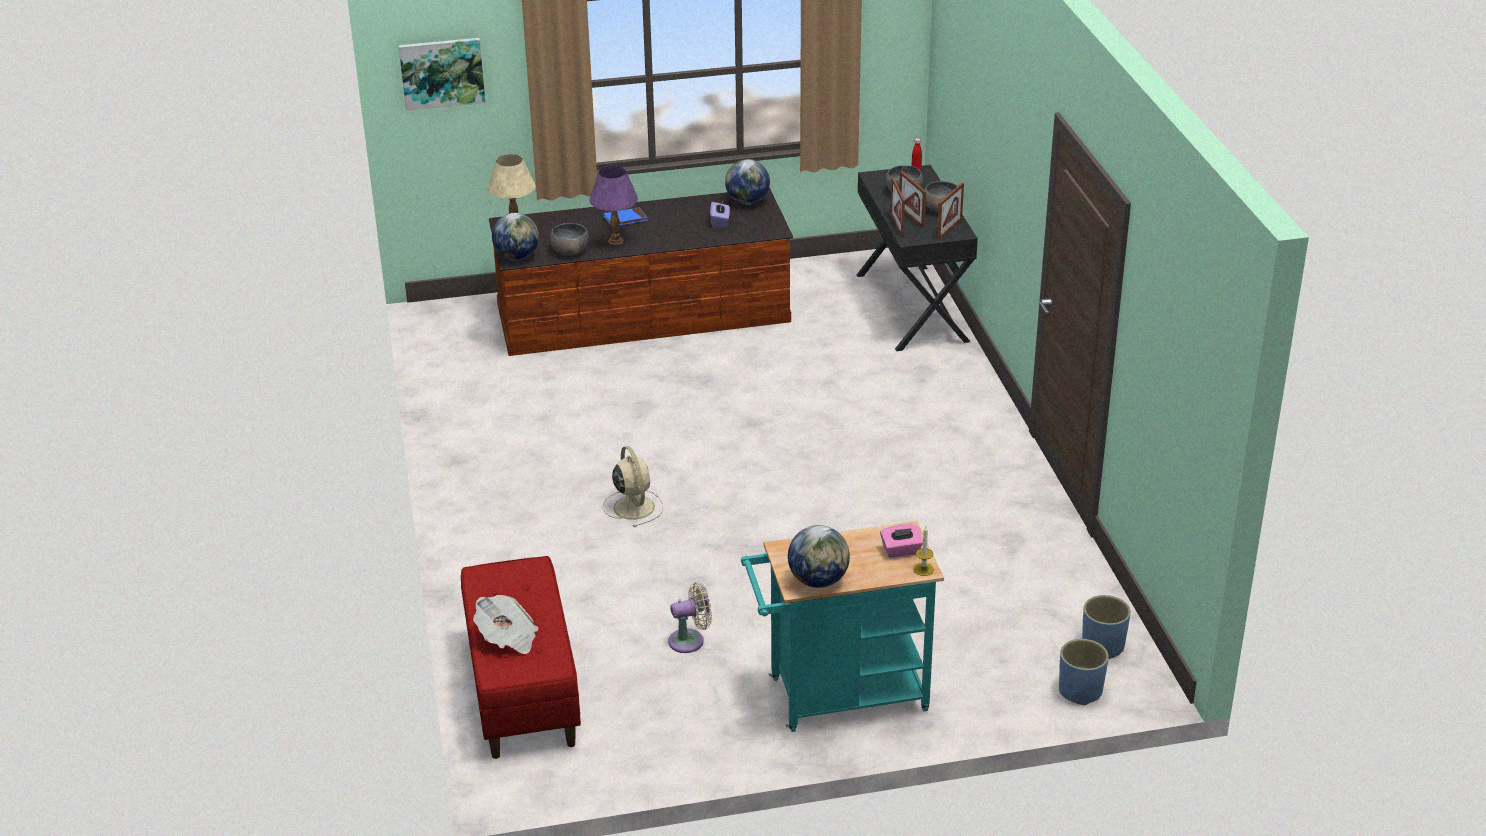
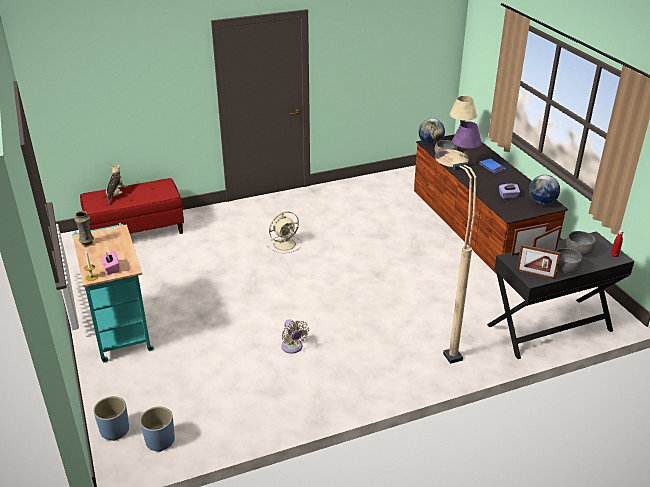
camera: 80 degrees right, 0 degrees up
picture [399,38,485,111] -> none
newspaper [473,595,538,654] -> plush toy [106,164,127,205]
beige fan [668,582,712,653] -> beige fan moved to [281,320,309,354]
globe [788,525,850,588] -> vase [74,211,94,246]
none -> beige floor lamp [435,149,477,364]

